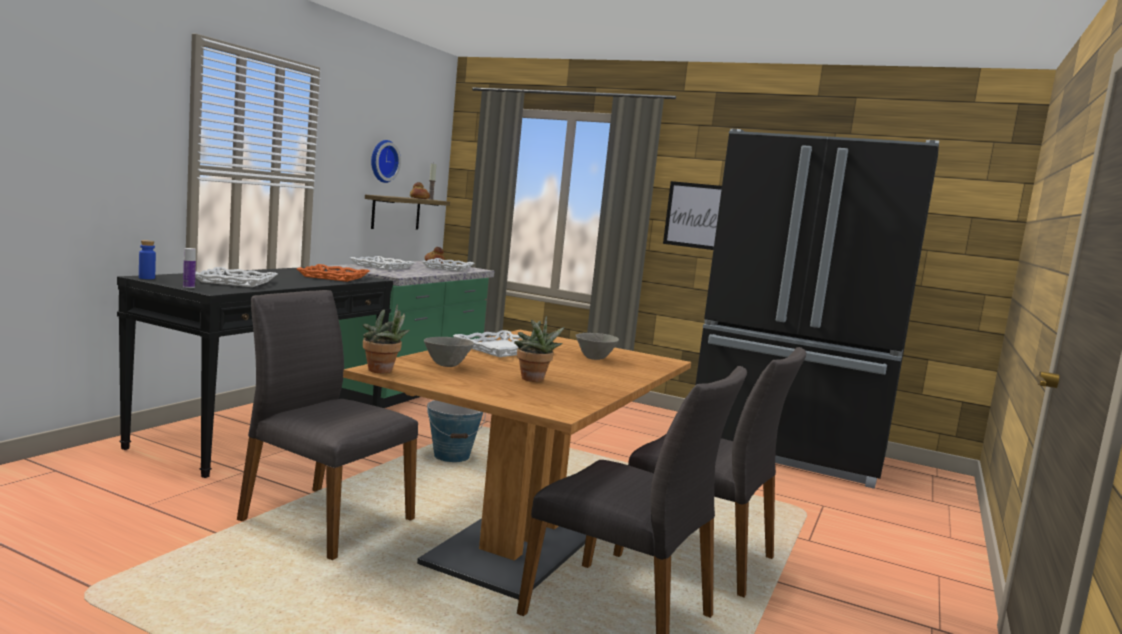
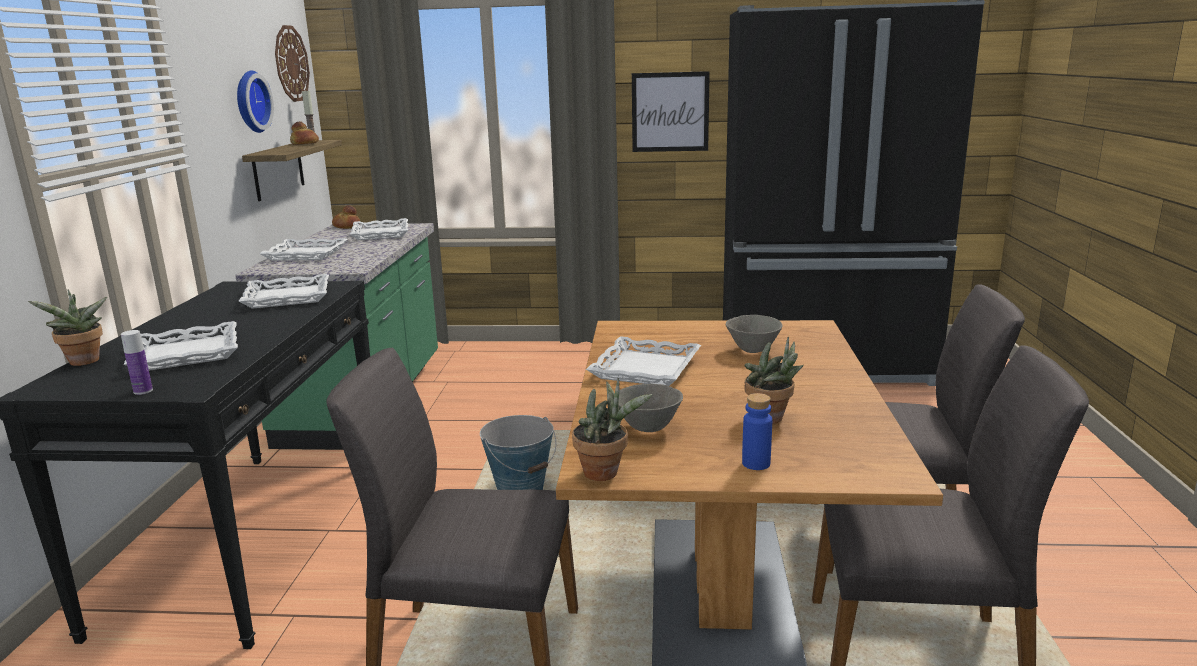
camera: 20 degrees left, 10 degrees up
blue bottle [139,240,156,279] -> blue bottle moved to [742,393,772,470]
orange tray [297,264,369,282] -> white tray [238,274,329,309]
none -> potted plant [28,290,107,366]
none -> wall clock [275,25,310,102]

